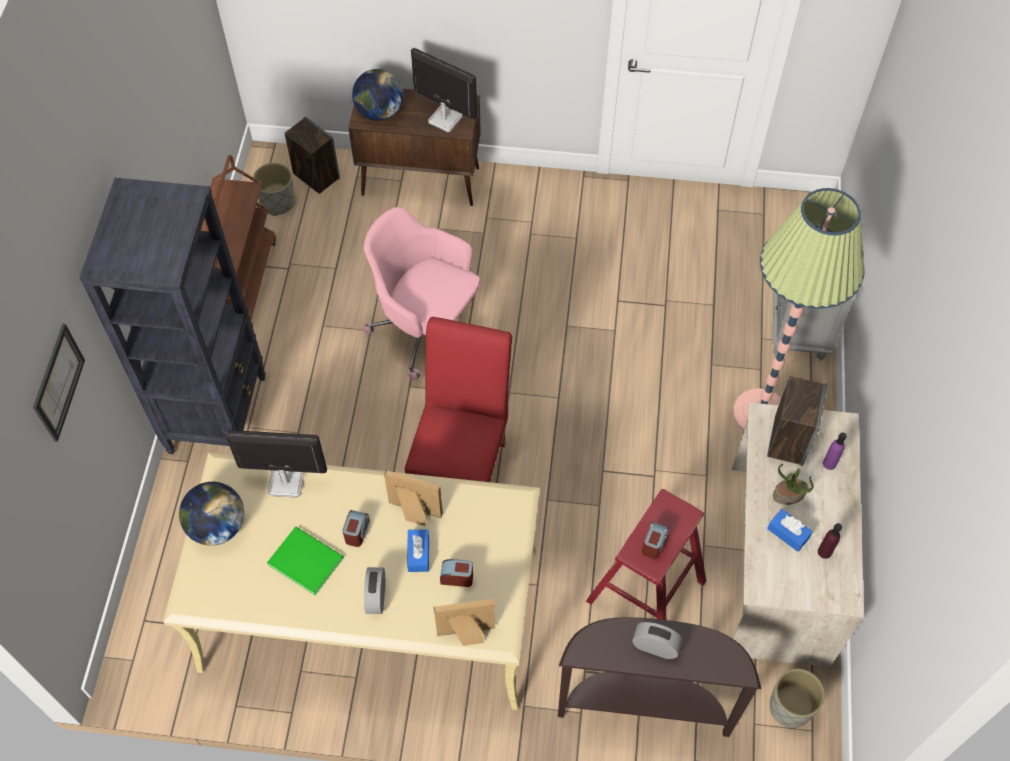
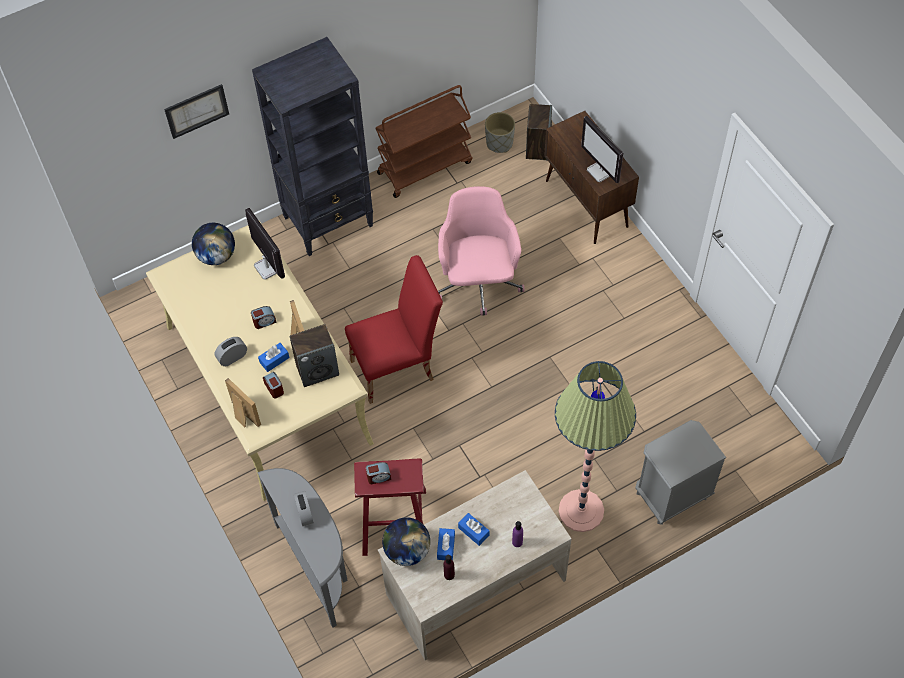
camera: 55 degrees right, 0 degrees up
green book [267,527,344,595] -> none
globe [352,69,403,121] -> globe moved to [382,517,430,566]
monitor [411,48,477,132] -> monitor turned 150 degrees clockwise [581,116,623,183]
brown console table [558,617,761,737] -> grey console table [257,468,348,628]
speaker [767,376,827,466] -> speaker moved to [290,324,339,387]
grey planter [770,669,825,728] -> none
potted plant [773,464,813,505] -> blue tissue box [458,513,489,546]

